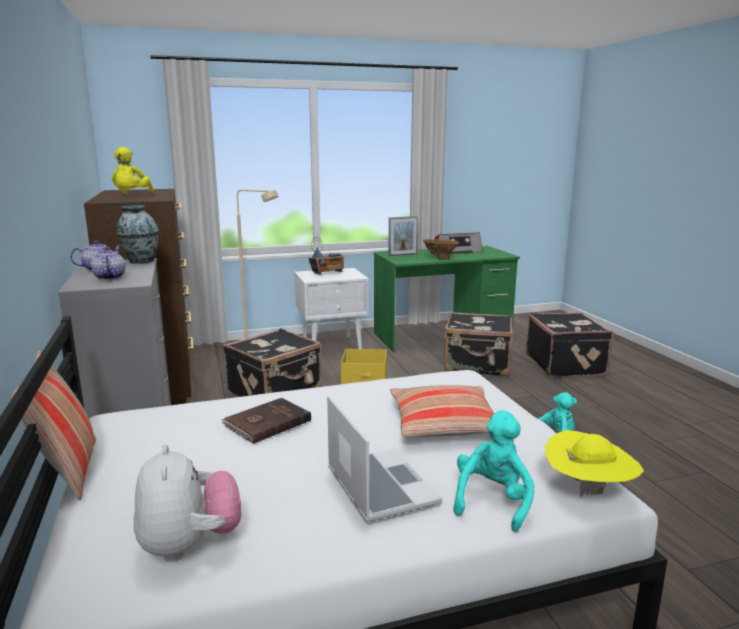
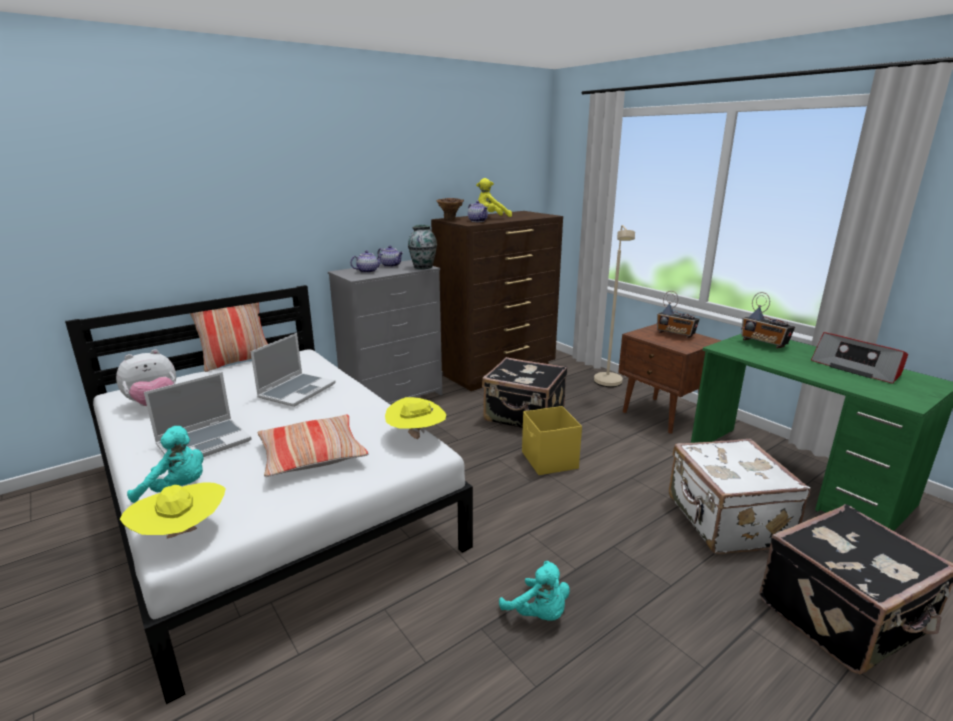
camera: 70 degrees right, 5 degrees up
brown book [222,398,311,444] -> laptop [251,333,335,407]
white nightstand [294,268,369,349] -> brown nightstand [618,324,722,434]
picture frame [388,216,419,256] -> radio [741,292,795,349]
brown vase [423,239,459,259] -> brown vase moved to [437,198,464,220]
black suitcase [444,312,513,376] -> white suitcase [669,439,811,554]
none -> yellow hat [385,397,446,439]
none -> teapot [468,201,488,222]

